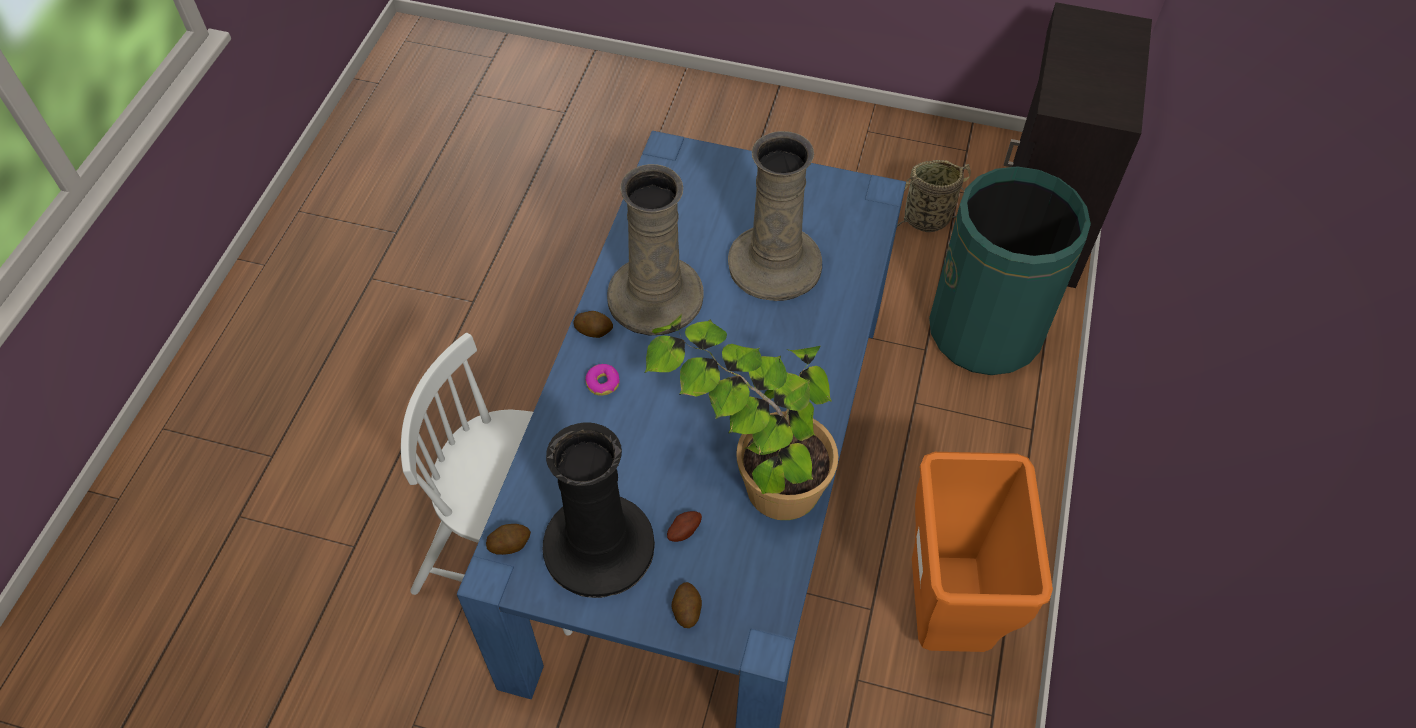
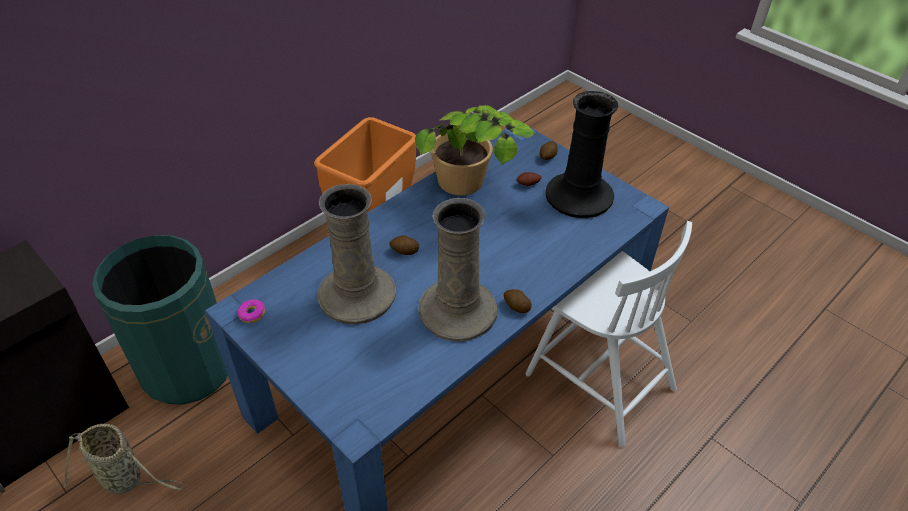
camera: 150 degrees left, 10 degrees down
potato [486,524,531,555] -> potato moved to [390,235,419,255]
donut [585,364,620,396] -> donut moved to [238,300,265,323]

